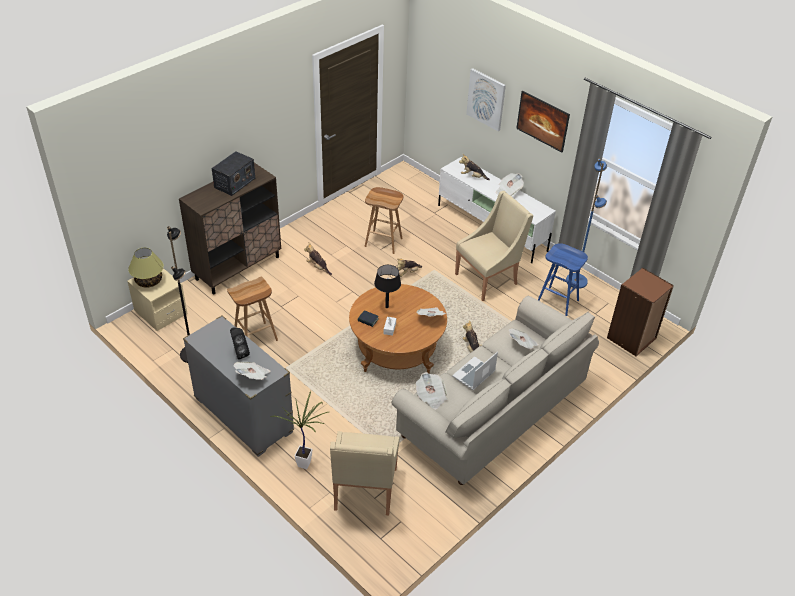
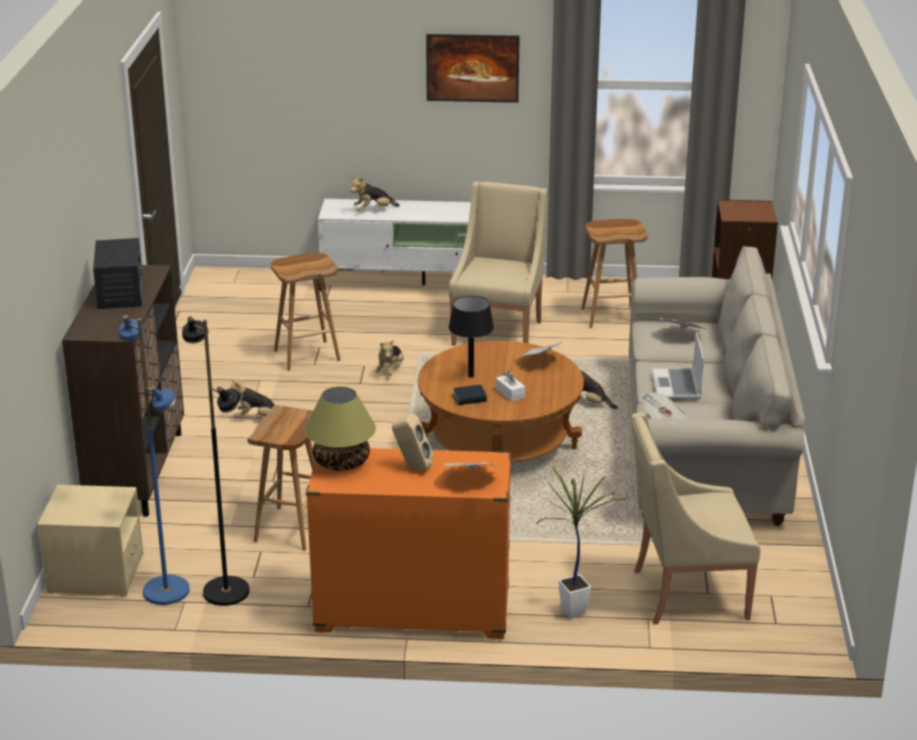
camera: 40 degrees left, 15 degrees down
table lamp [128,248,164,288] -> table lamp moved to [305,386,376,471]
grey dresser [183,316,294,457] -> orange dresser [306,448,511,639]
black speaker [230,327,250,360] -> beige speaker [392,413,434,471]
beige armchair [330,431,400,515] -> beige armchair turned 120 degrees clockwise [631,412,760,624]
picture [466,68,506,131] -> none
newspaper [496,173,524,196] -> none
blue stool [538,243,588,316] -> brown stool [581,219,648,328]
blue floor lamp [566,159,607,289] -> blue floor lamp moved to [119,315,190,605]

